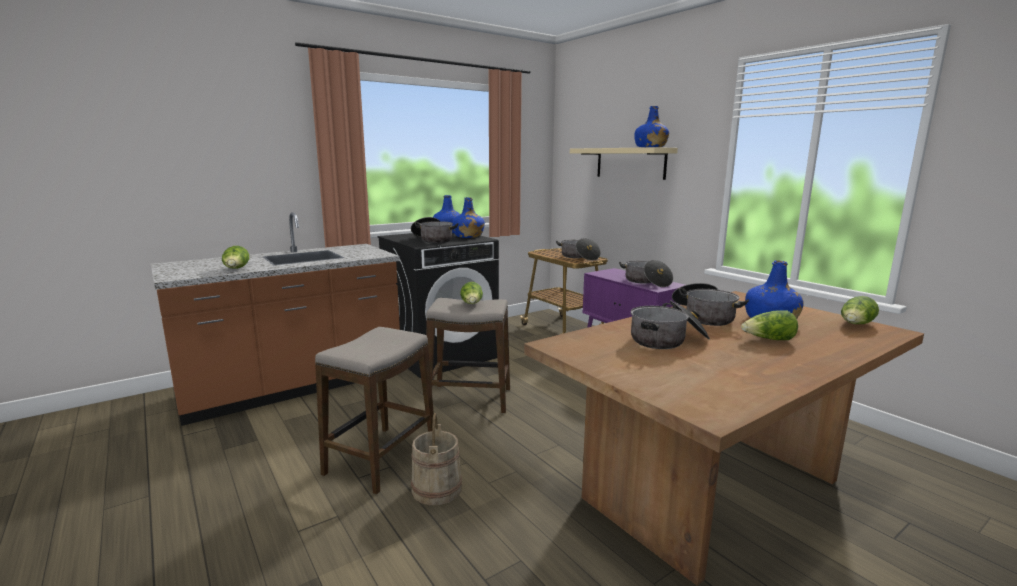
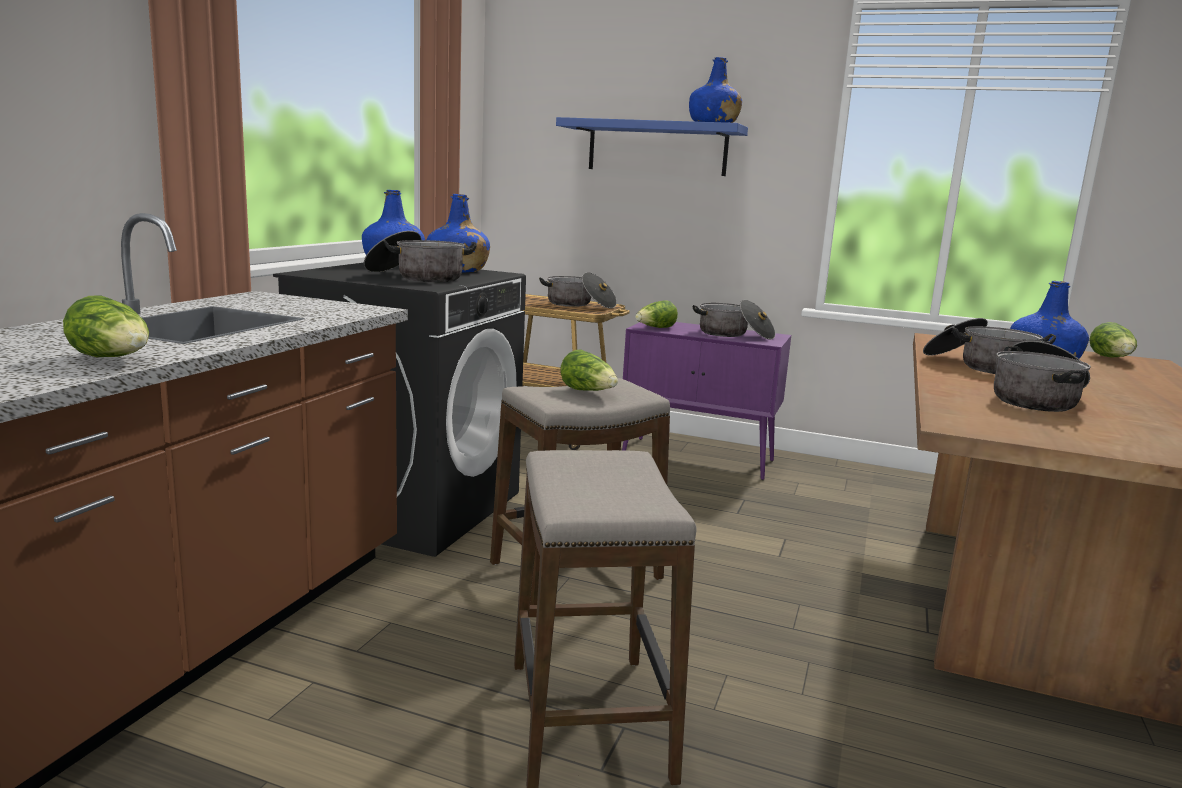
camera: 35 degrees left, 0 degrees up
beige bucket [411,413,462,505] -> none
beige shelf [570,147,678,180] -> blue shelf [556,117,748,176]
lettuce [741,310,798,340] -> lettuce moved to [635,300,678,328]

